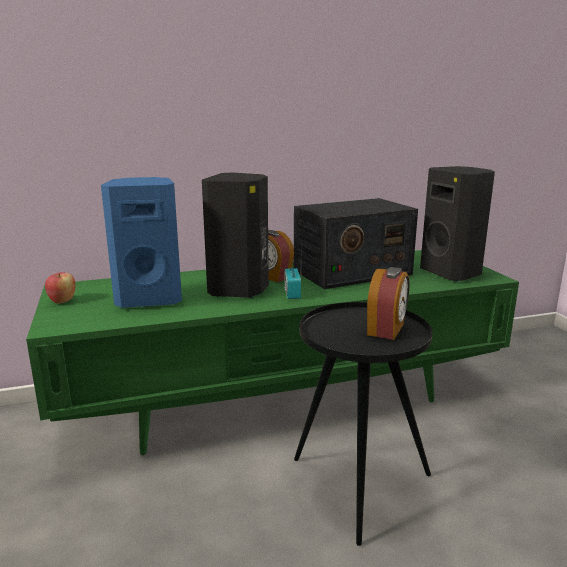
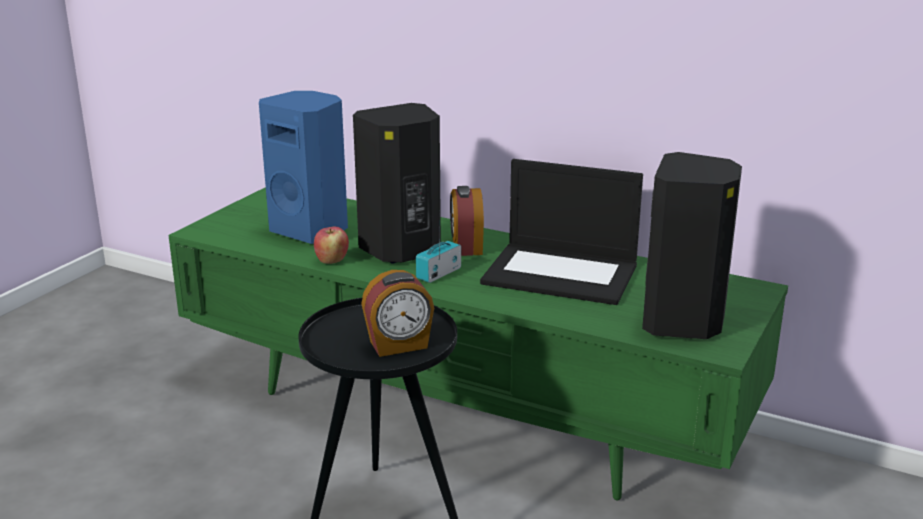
camera: 45 degrees right, 5 degrees up
apple [45,272,75,304] -> apple moved to [314,227,349,264]
radio [294,198,418,289] -> laptop [480,159,643,305]

